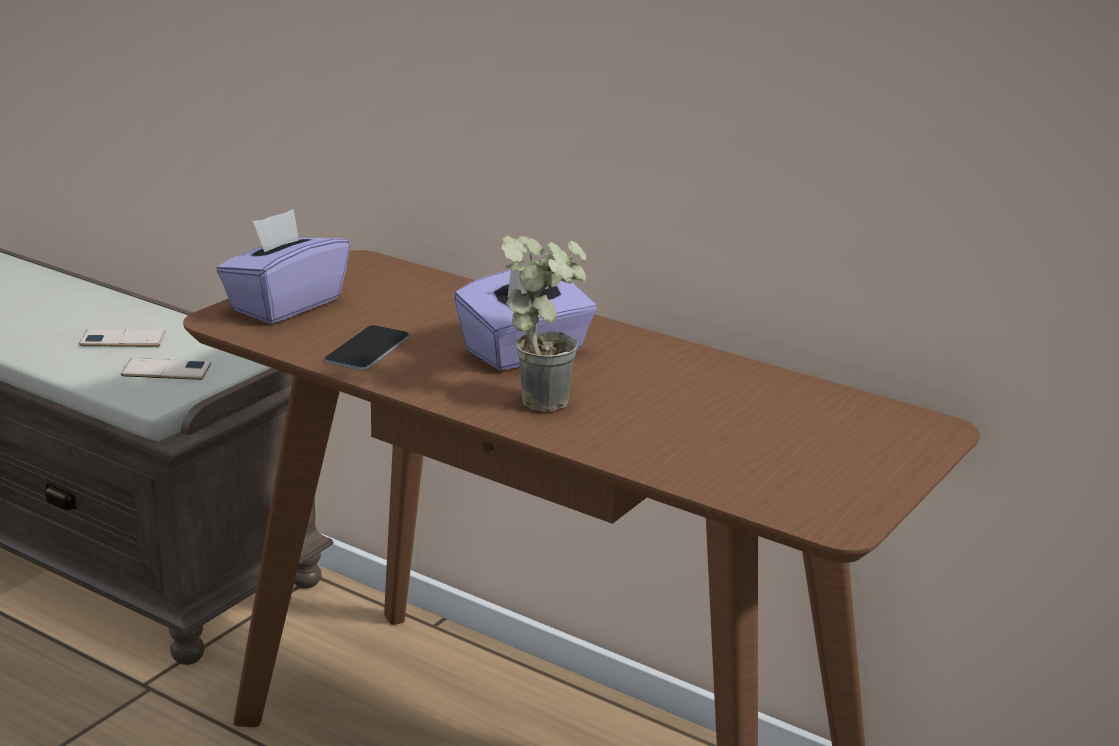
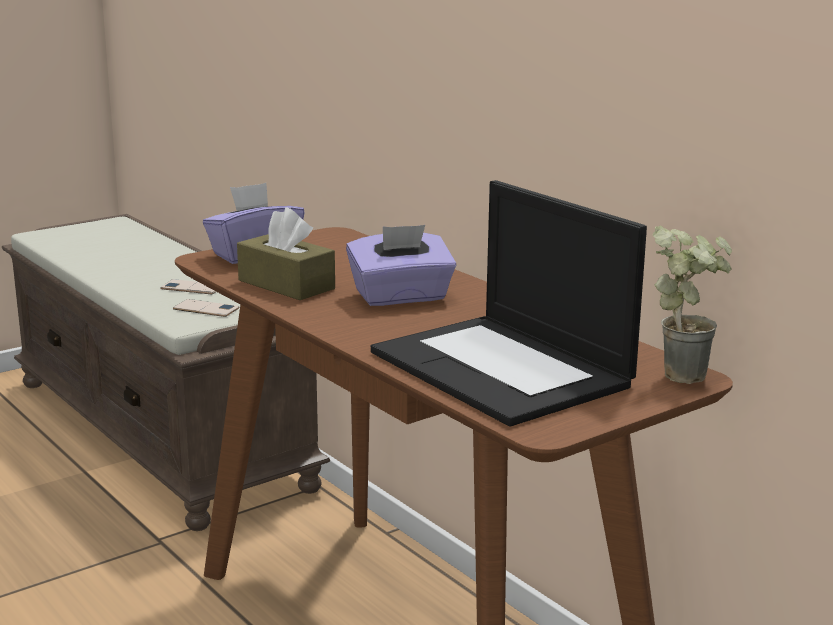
camera: 20 degrees right, 5 degrees down
phone [325,325,409,370] -> brown tissue box [237,207,335,300]
potted plant [501,235,586,411] -> potted plant moved to [652,226,732,384]
none -> laptop [371,180,647,426]

